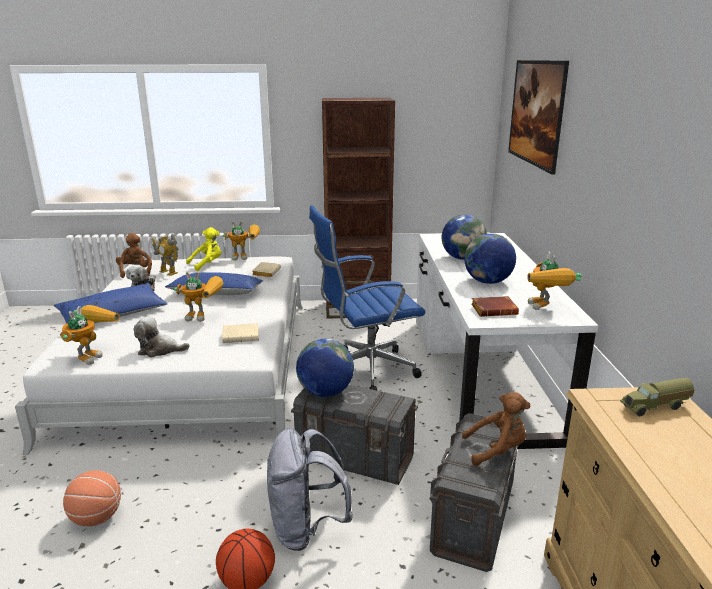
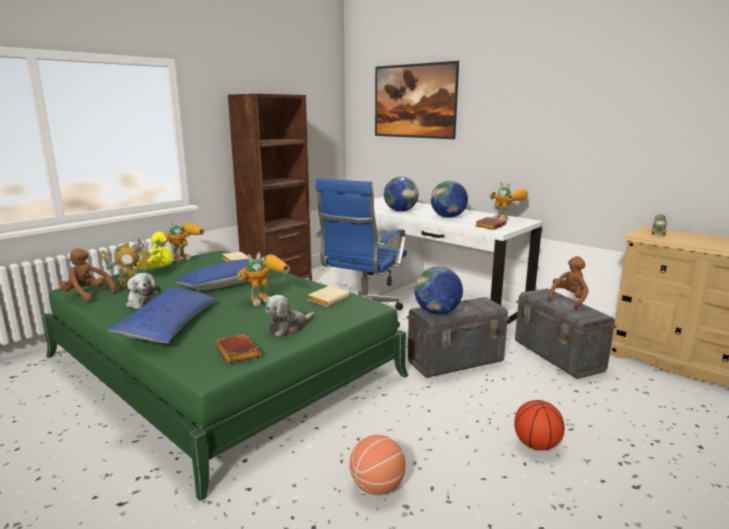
camera: 45 degrees left, 5 degrees down
white bed [15,256,303,455] -> green bed [42,251,408,501]
toy robot [60,305,120,365] -> brown book [215,334,261,363]
yellow plush toy [186,227,221,271] -> yellow plush toy turned 90 degrees clockwise [133,231,173,275]
grey backpack [267,428,353,551] -> none

